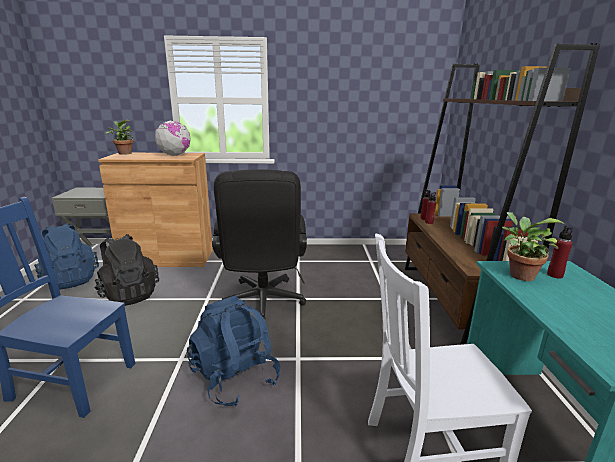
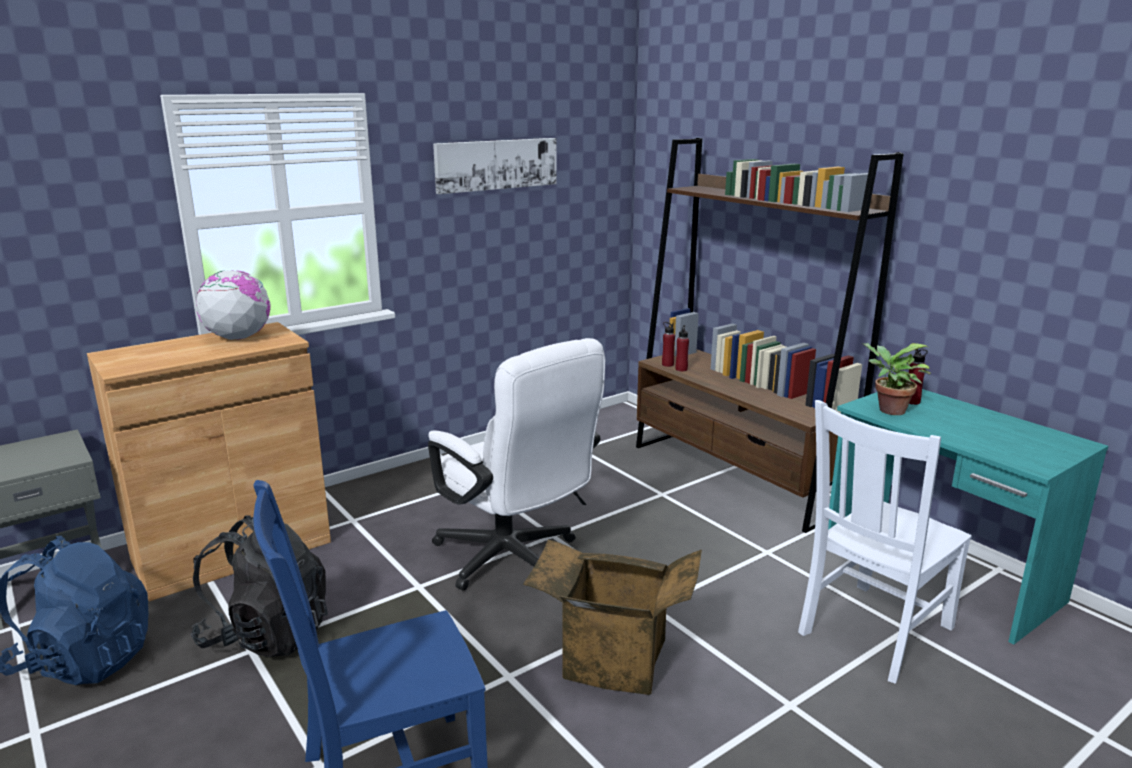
camera: 35 degrees left, 0 degrees up
potted plant [105,120,134,155] -> none
blue backpack [187,295,281,407] -> cardboard box [523,540,702,695]
black office chair [212,169,307,320] -> white office chair [428,338,605,591]
none -> picture [433,138,557,194]

